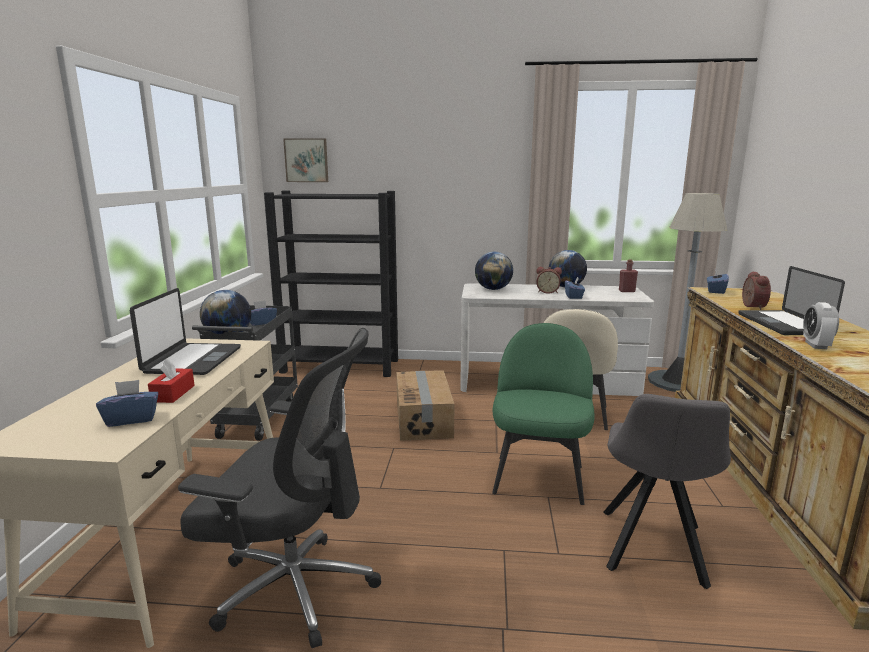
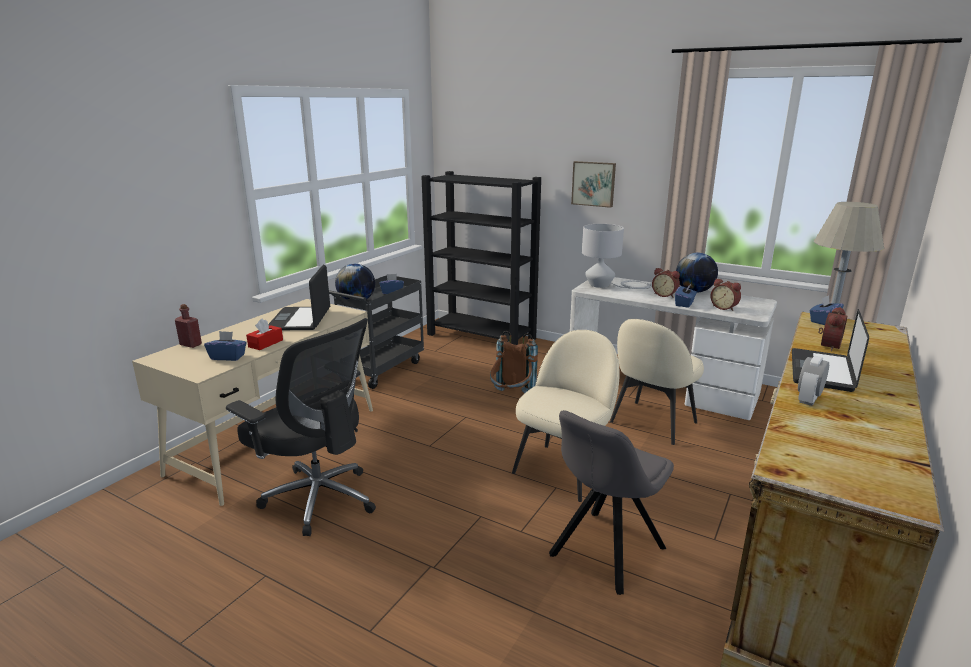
camera: 25 degrees right, 5 degrees up
laptop [130,288,241,375] -> laptop turned 150 degrees clockwise [268,265,330,330]
picture [283,138,328,182] -> picture moved to [571,161,616,208]
cardboard box [396,370,455,441] -> brown backpack [490,331,538,393]
globe [475,252,513,290] -> white table lamp [582,224,652,289]
green chair [492,323,595,505] -> beige chair [512,330,619,502]
red bottle [619,259,638,292] -> red bottle moved to [175,304,202,348]
none -> alarm clock [710,279,741,311]

